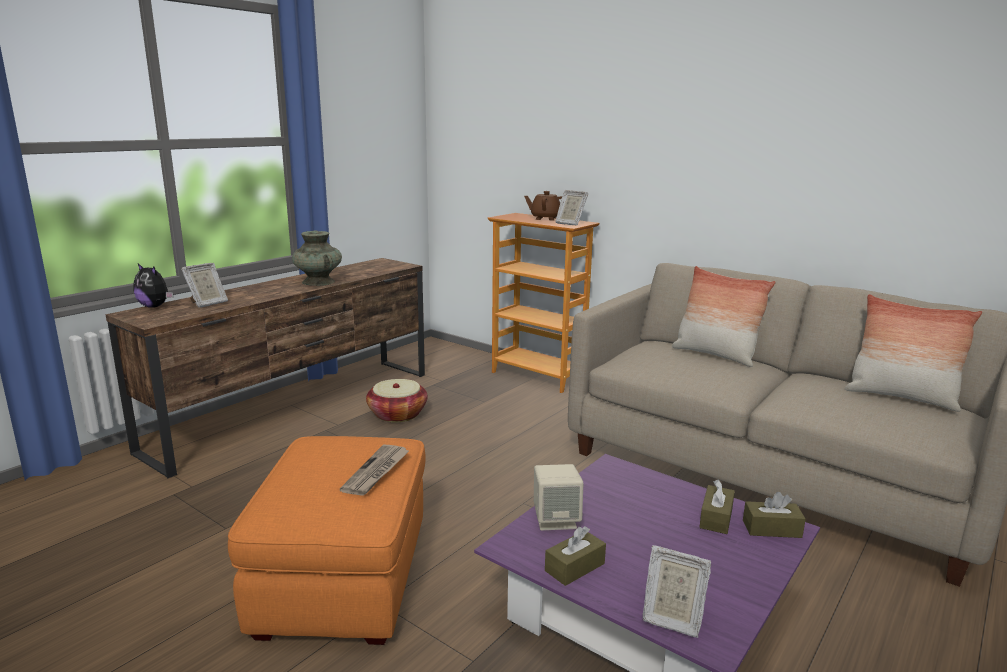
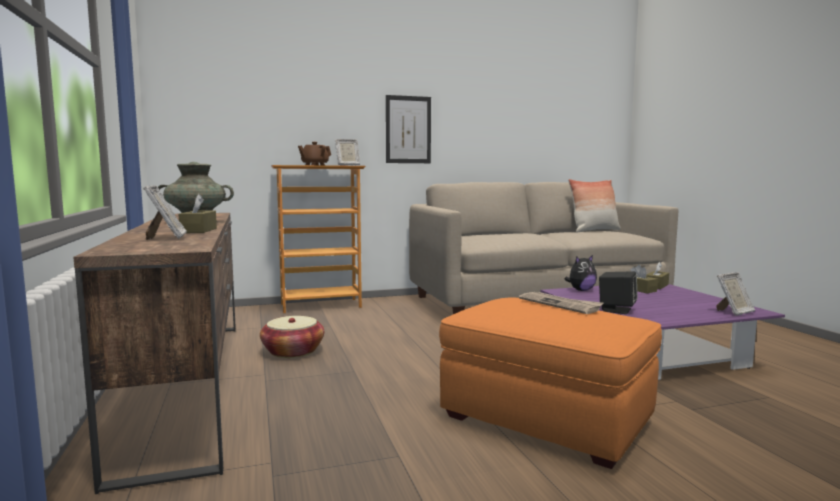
camera: 55 degrees left, 10 degrees down
plush toy [134,264,173,308] -> plush toy moved to [565,255,597,291]
beige speaker [534,464,584,530] -> black speaker [599,272,638,314]
brown tissue box [545,526,606,586] -> brown tissue box moved to [179,194,217,233]
pillow [672,266,776,367] -> none
none -> picture [386,95,431,163]

